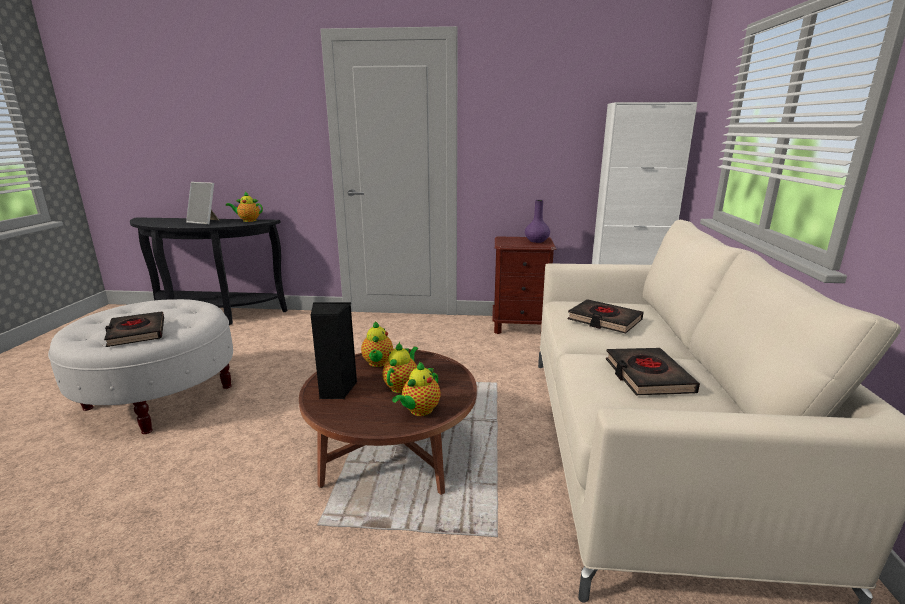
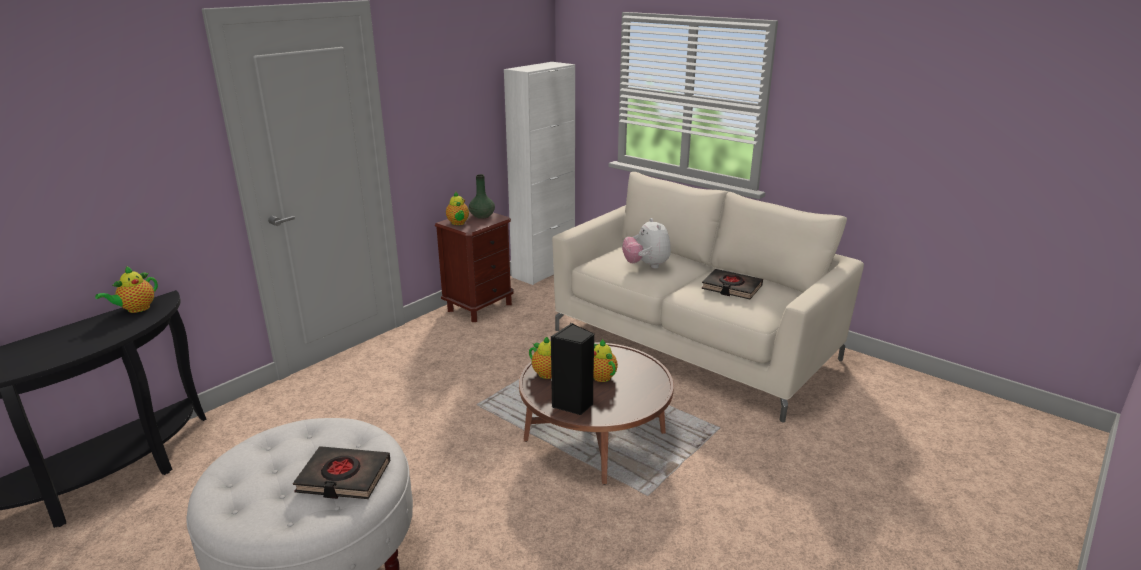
camera: 55 degrees left, 5 degrees up
picture frame [186,182,219,225] -> none
teapot [392,362,441,416] -> teapot moved to [446,192,469,225]
purple vase [525,200,550,243] -> green vase [469,174,495,219]
black book [568,299,644,333] -> plush toy [622,218,671,269]

